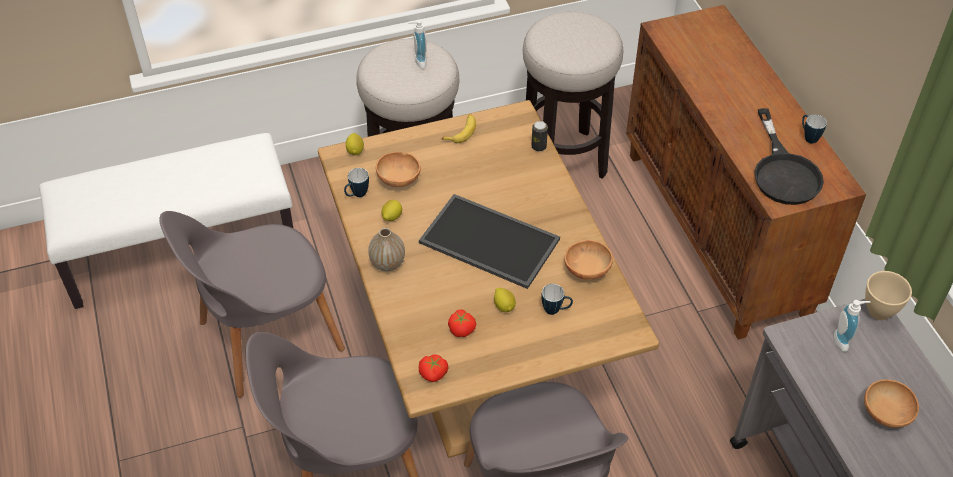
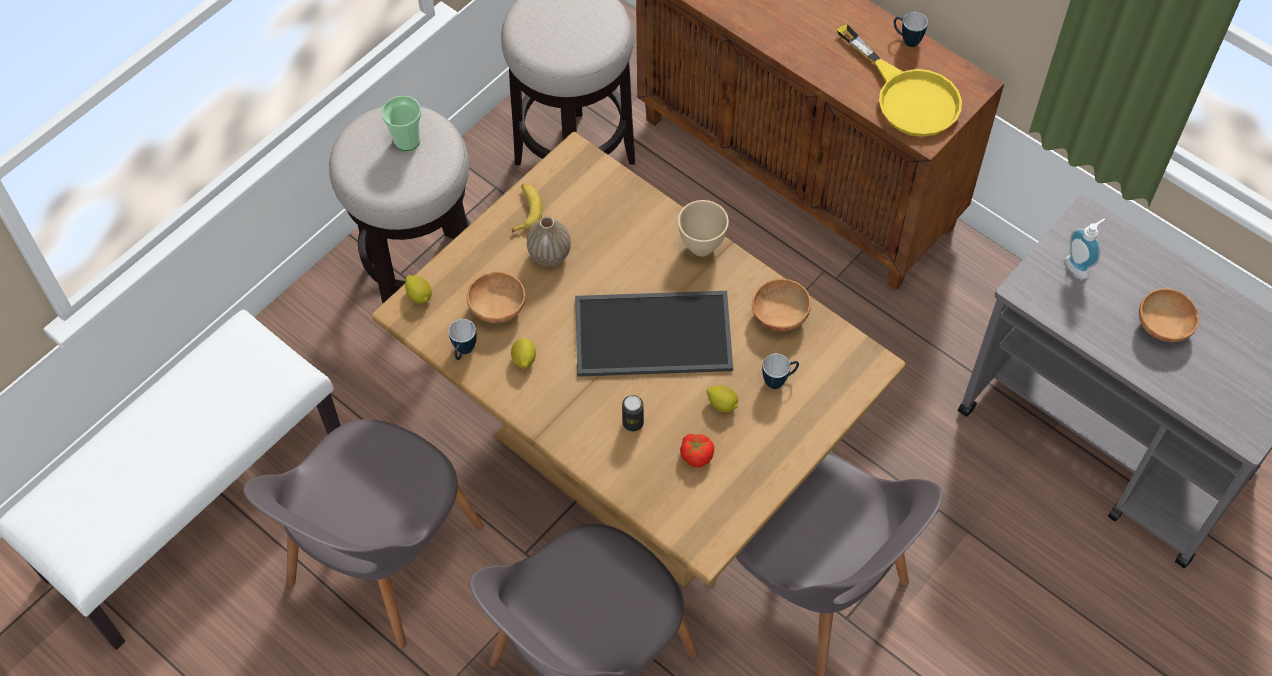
camera: 30 degrees left, 10 degrees up
vase [368,228,405,271] -> vase moved to [527,216,571,266]
soap dispenser [408,20,427,69] -> cup [382,96,421,151]
tomato [419,354,449,382] -> none
can [531,121,548,151] -> can moved to [622,395,644,432]
black frying pan [754,108,824,205] -> yellow frying pan [837,24,962,137]
beige bowl [865,271,912,320] -> beige bowl moved to [678,200,729,257]

